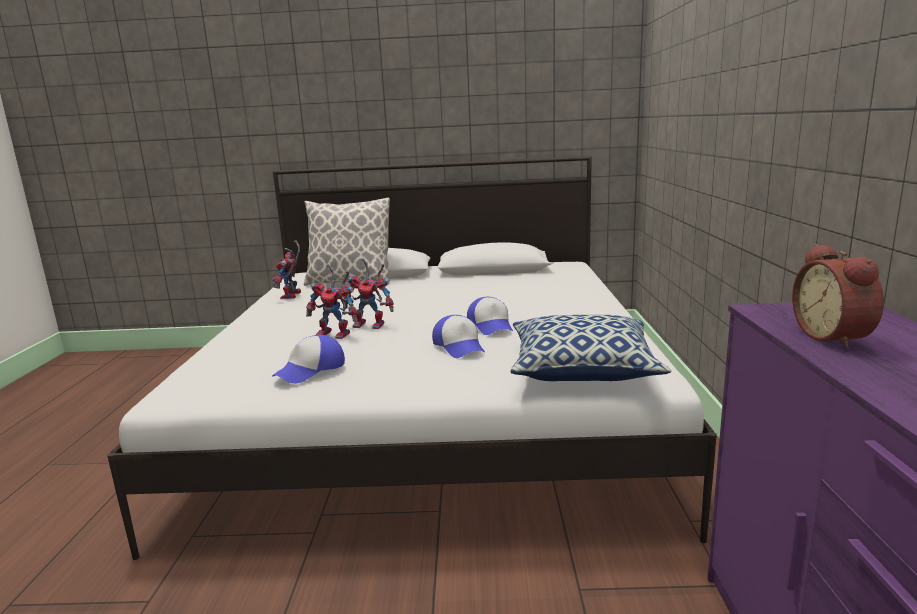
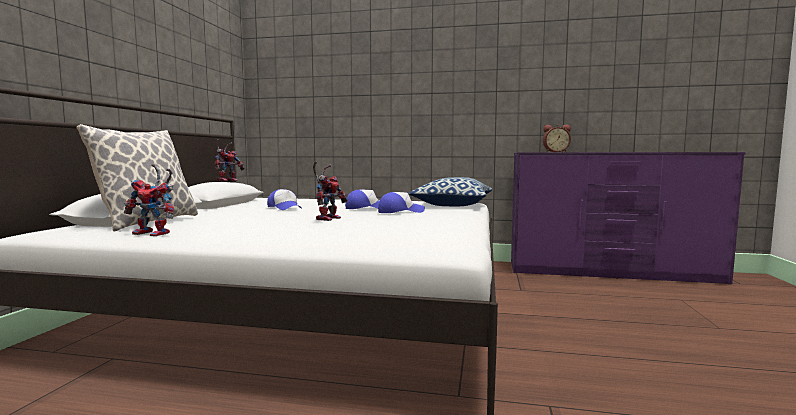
camera: 80 degrees left, 10 degrees down
cap [272,335,345,384] -> cap moved to [267,189,302,210]
toy robot [306,264,357,339] -> toy robot moved to [215,139,245,181]

